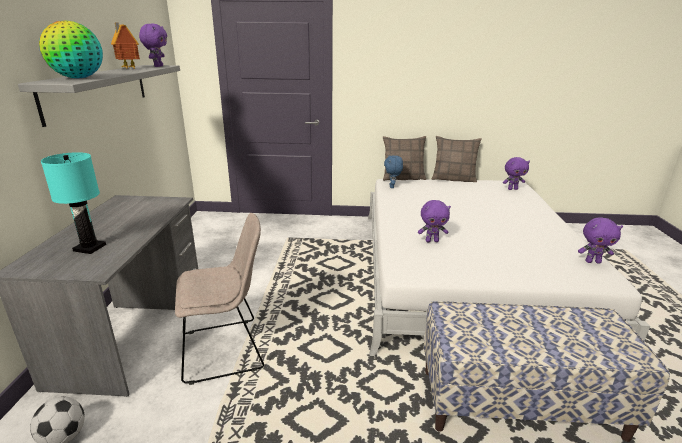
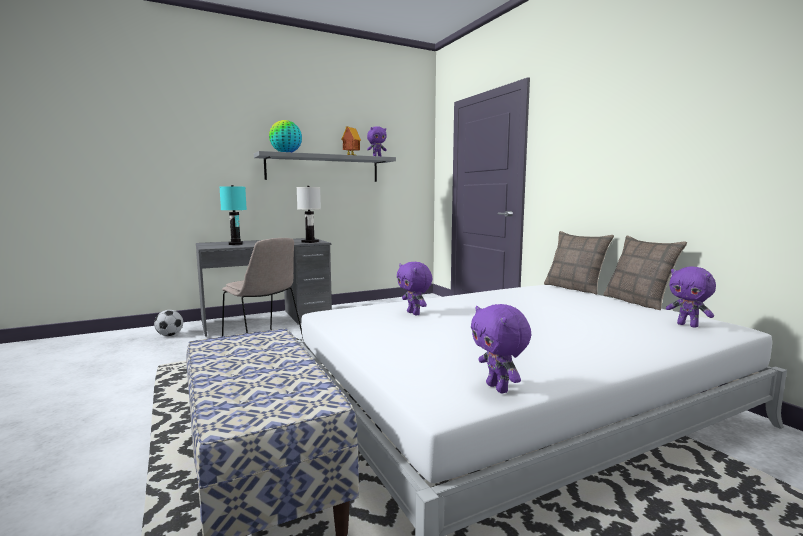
camera: 60 degrees right, 15 degrees down
blue plush toy [384,155,403,188] -> none
none -> white table lamp [296,186,321,243]

